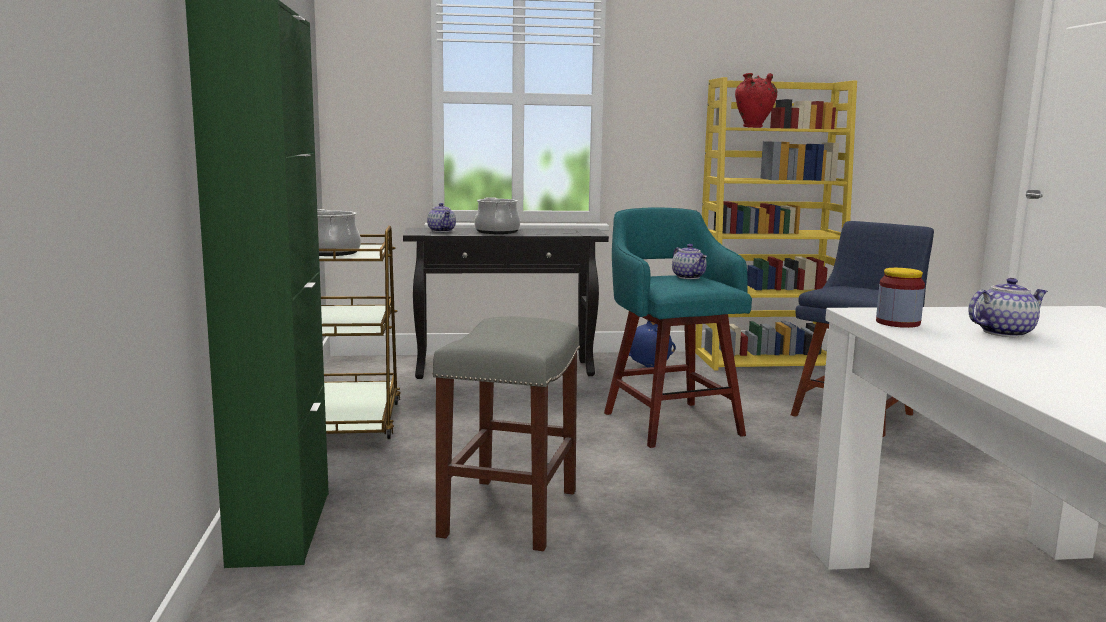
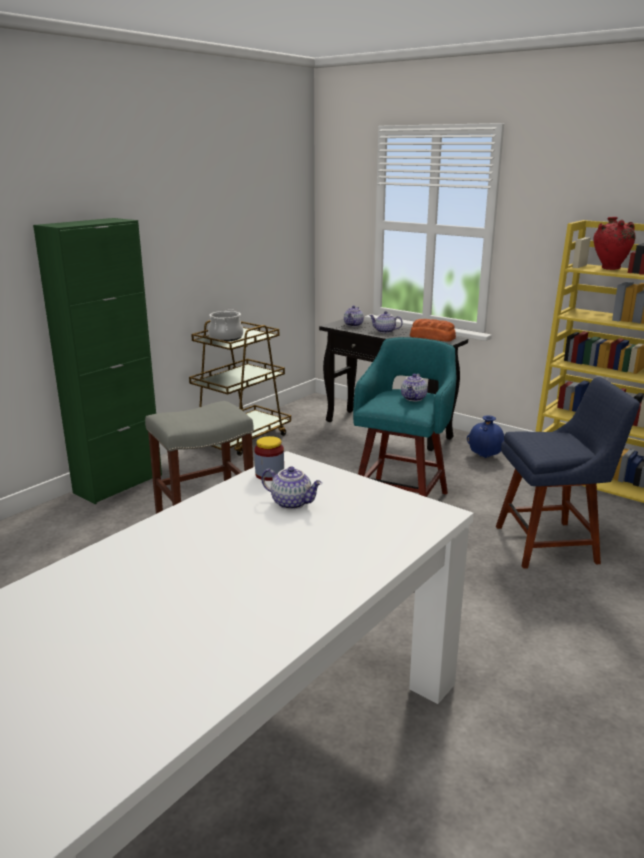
camera: 45 degrees right, 10 degrees up
cooking pot [474,197,520,234] -> teapot [369,311,403,333]
none -> bread [410,319,456,342]

